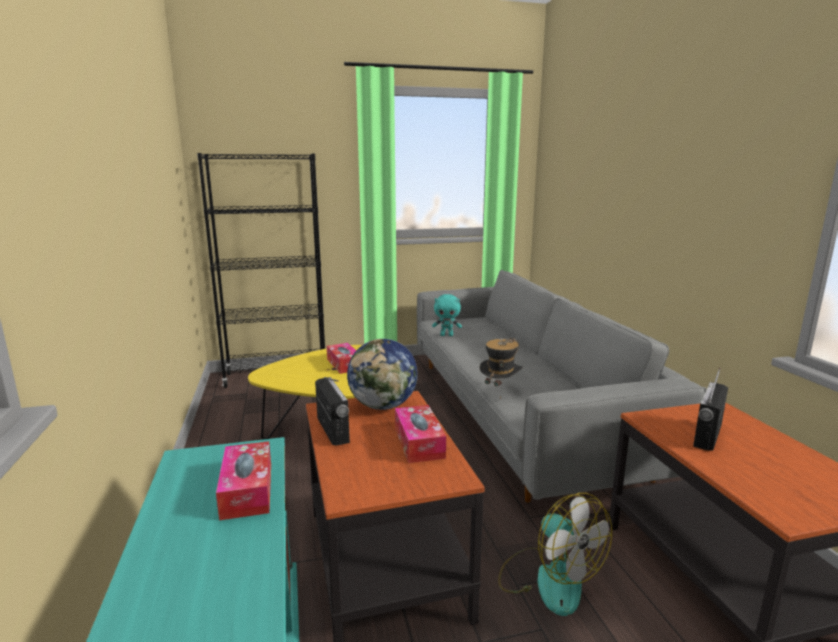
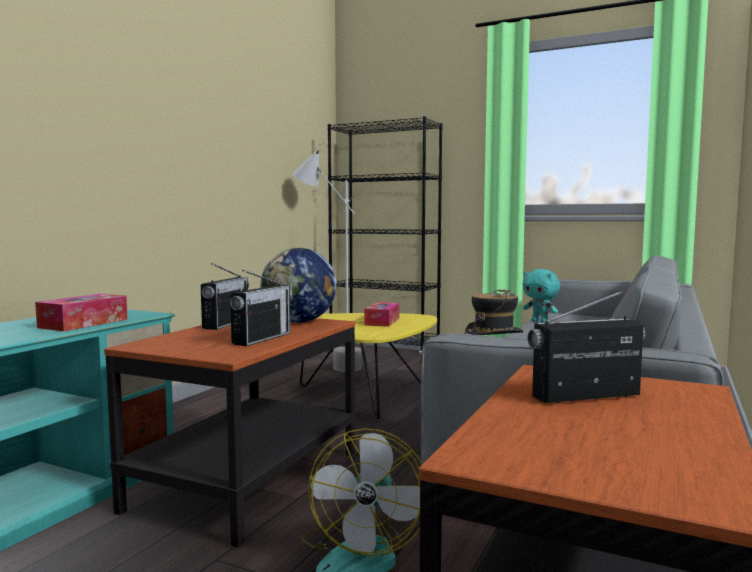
camera: 40 degrees right, 10 degrees down
tissue box [395,405,446,463] -> radio [230,270,292,346]
none -> grey floor lamp [293,150,361,372]

